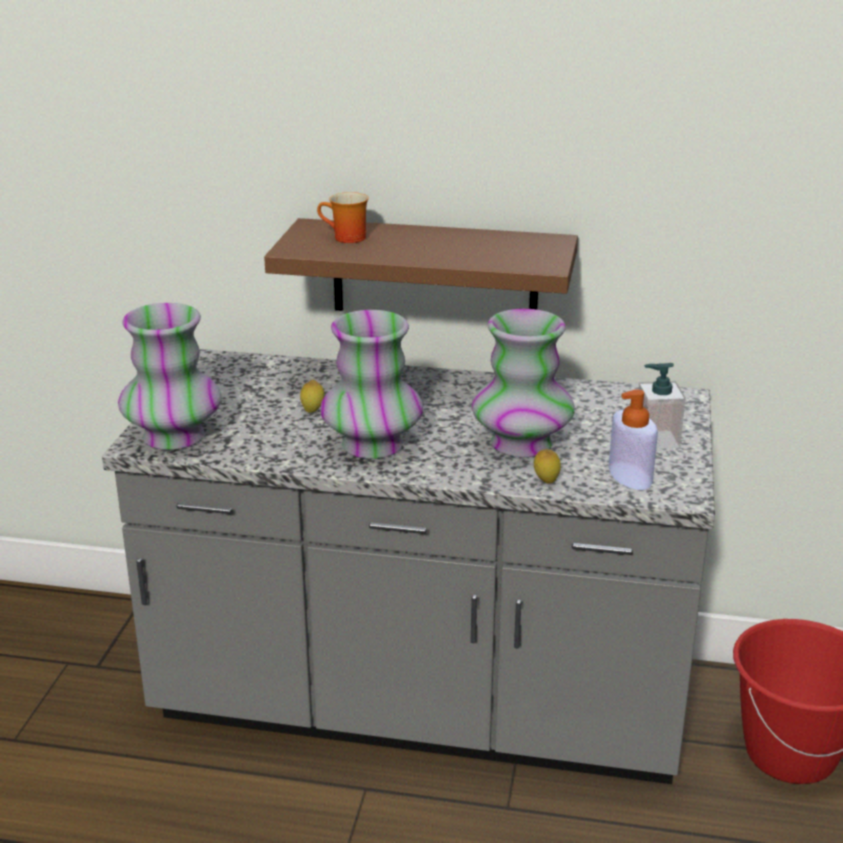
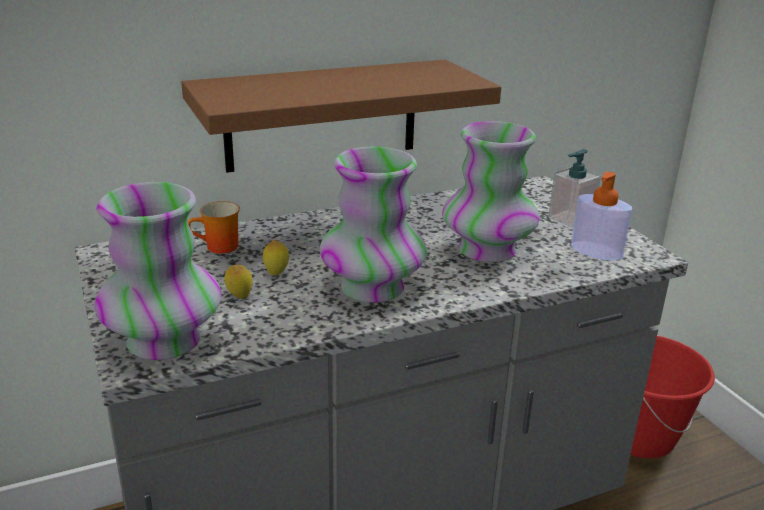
camera: 35 degrees left, 0 degrees up
mug [317,192,369,243] -> mug moved to [188,201,240,254]
lemon [534,449,561,484] -> lemon moved to [224,265,253,299]

